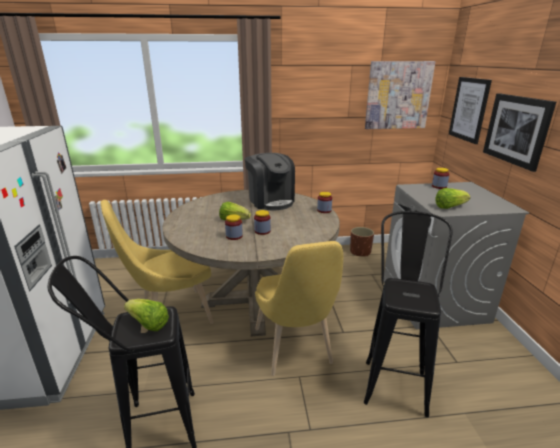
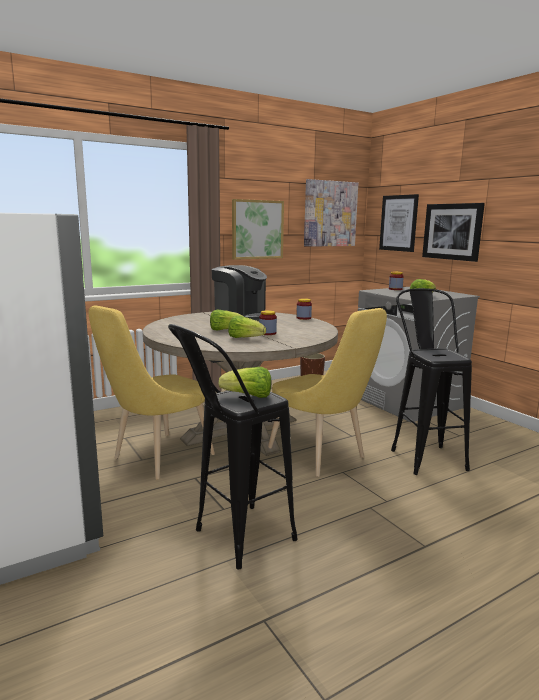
camera: 25 degrees left, 10 degrees down
jar [225,214,243,240] -> lettuce [228,316,266,338]
none -> picture [232,199,284,260]

